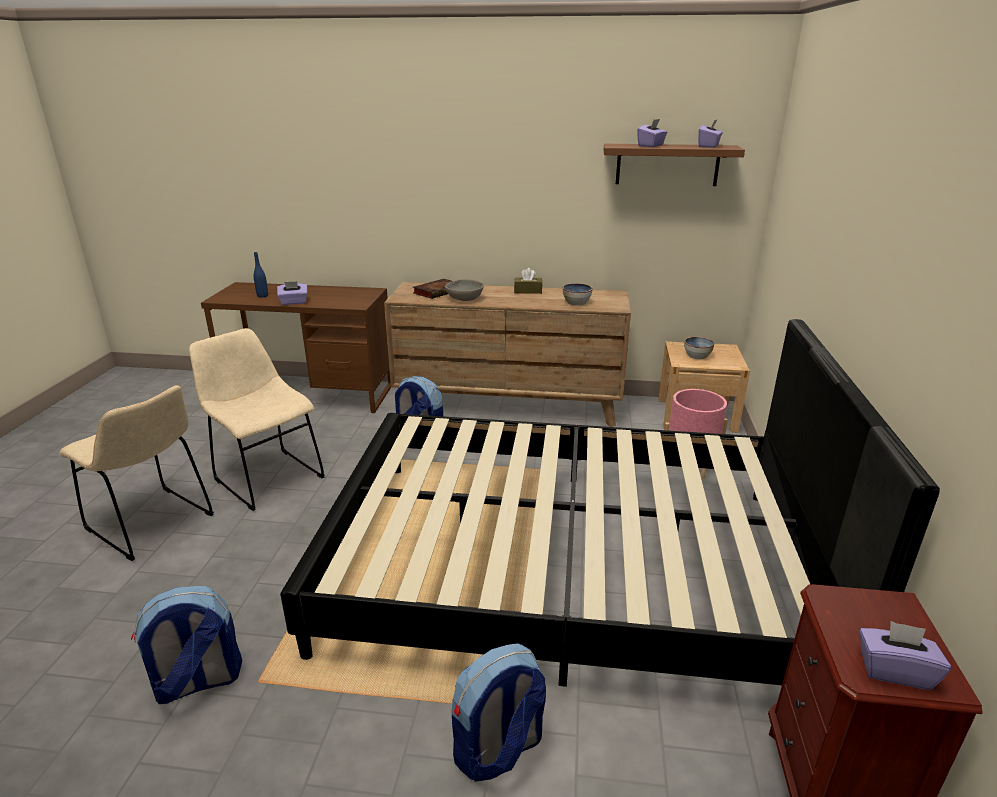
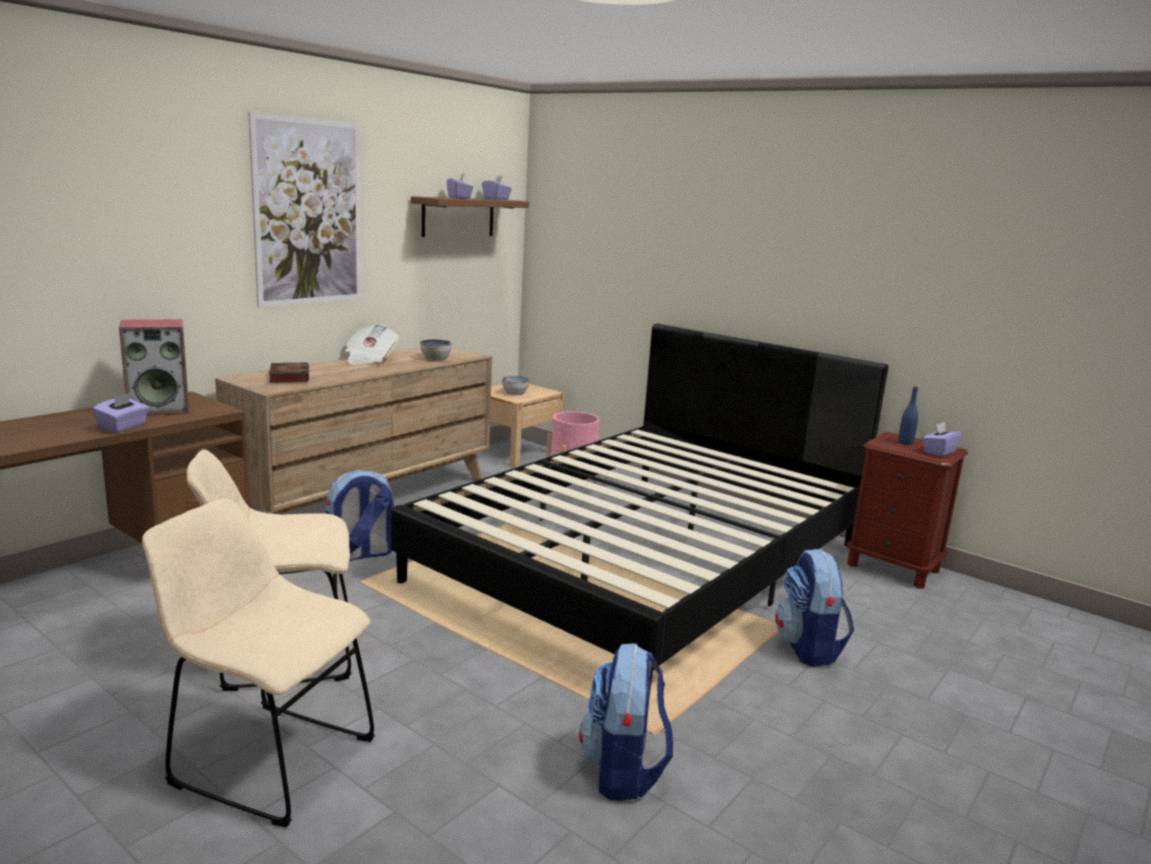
camera: 60 degrees left, 10 degrees down
beige chair [59,385,214,561] -> beige chair turned 135 degrees counterclockwise [142,497,375,828]
blue bottle [254,252,268,298] -> blue bottle moved to [898,386,918,445]
grey bowl [445,280,484,301] -> none
brown tissue box [514,268,542,294] -> newspaper [345,324,399,364]
none -> speaker [119,319,189,416]
none -> picture [248,112,361,307]

